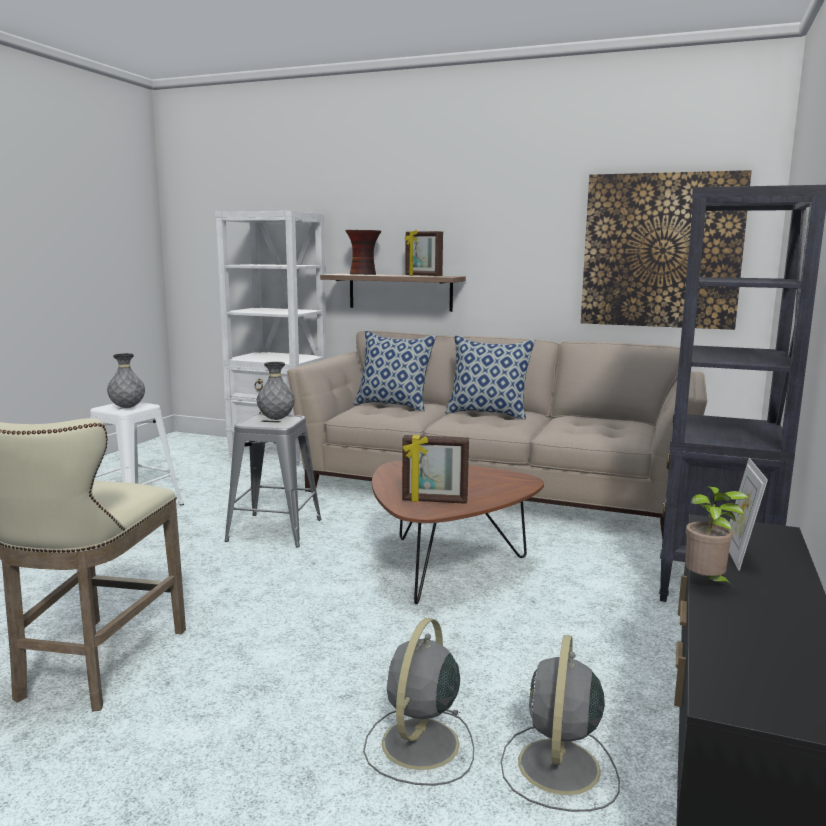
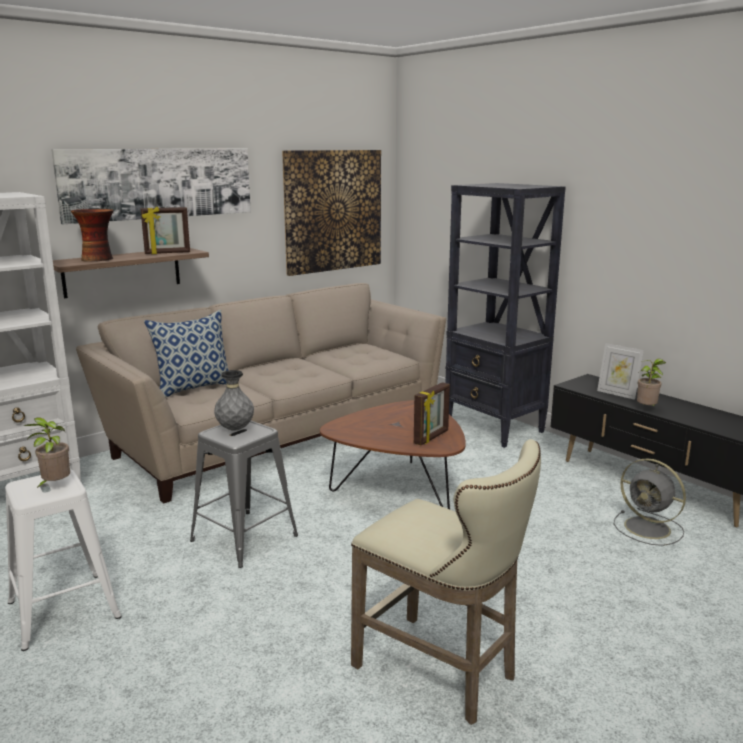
camera: 60 degrees left, 5 degrees up
grey vase [107,353,145,408] -> potted plant [23,418,70,489]
grey fan [363,618,474,786] -> none
pillow [446,336,535,420] -> none
none -> picture [51,149,251,224]

